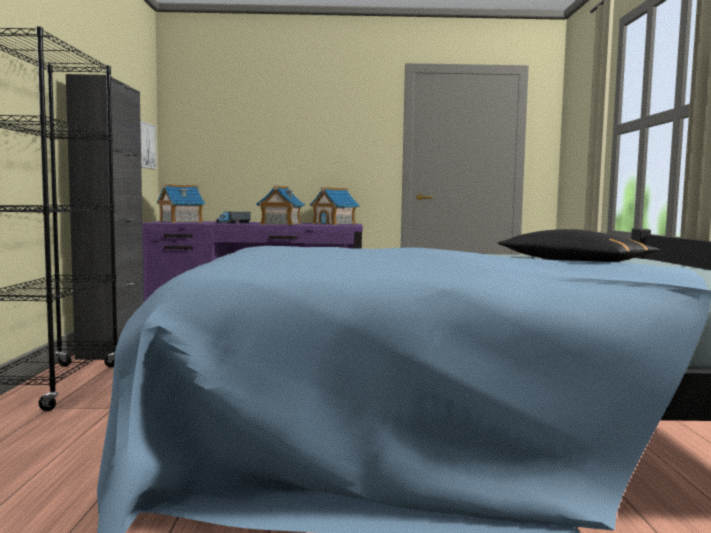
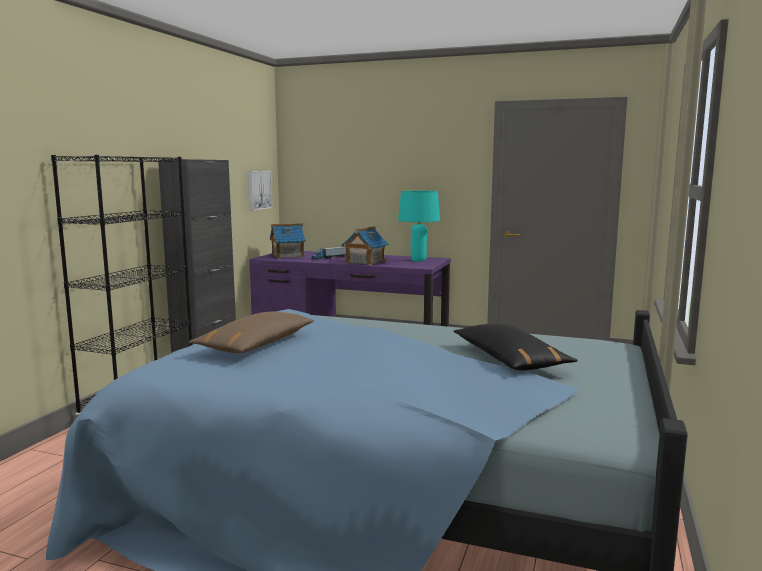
camera: 20 degrees right, 5 degrees up
toy house [310,187,359,225] -> turquoise table lamp [398,191,440,262]
none -> brown pillow [189,311,314,353]

